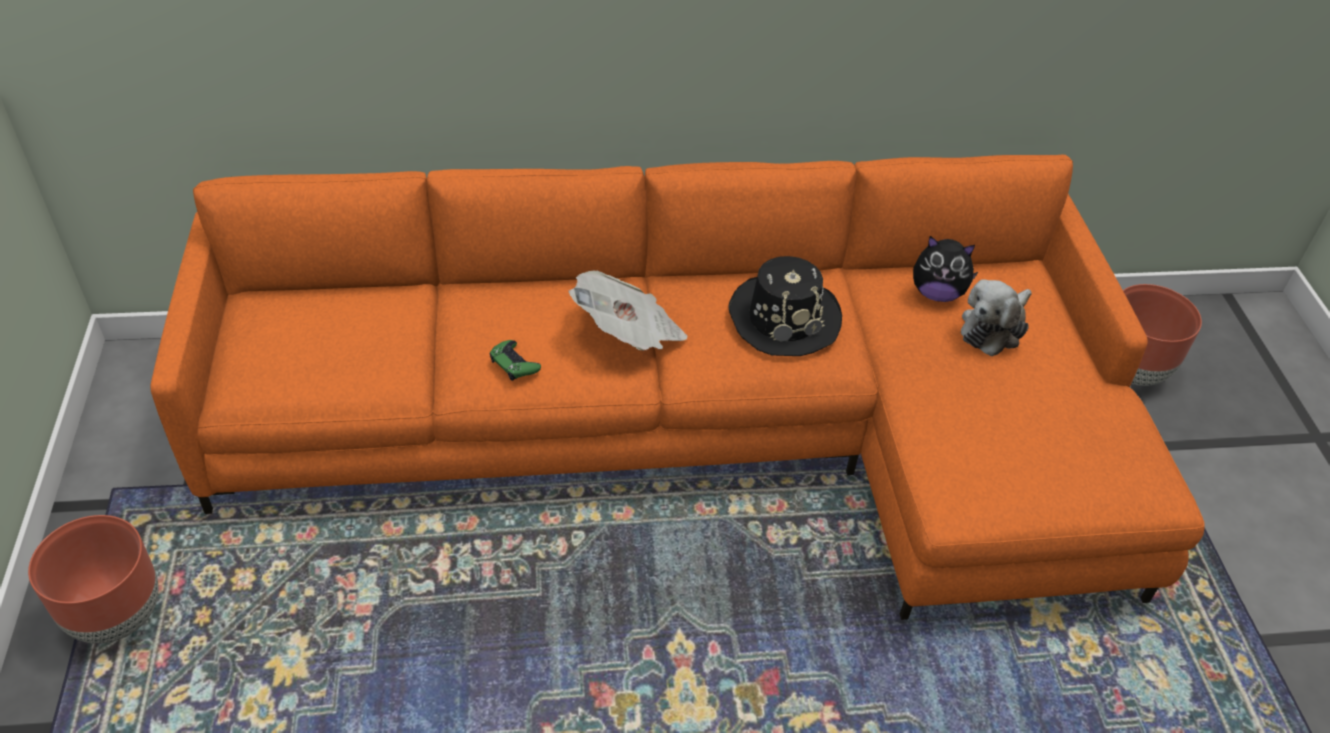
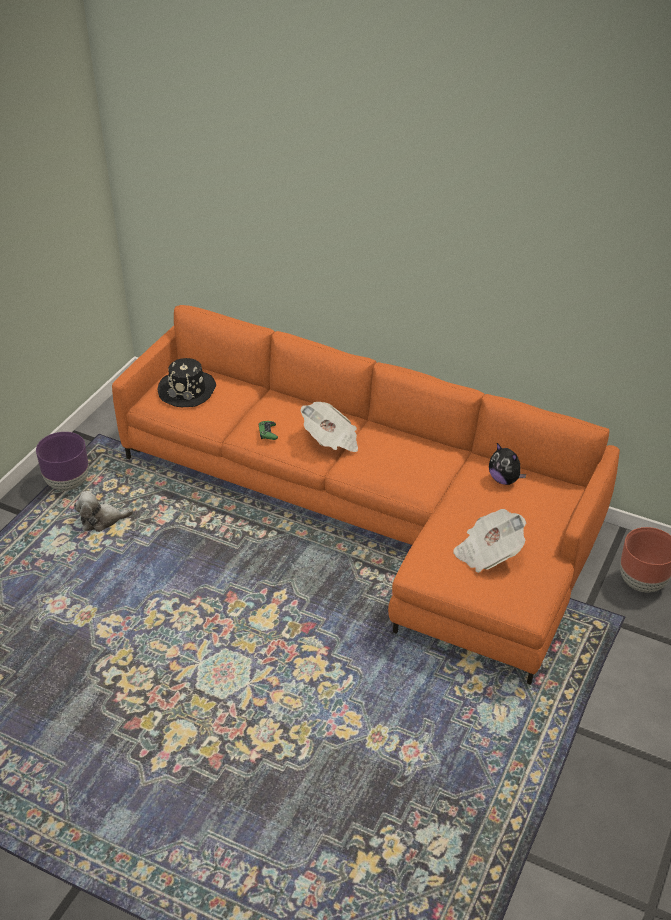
camera: 35 degrees right, 5 degrees down
brown planter [28,515,158,644] -> purple planter [36,432,89,491]
black hat [729,256,842,356] -> black hat moved to [157,358,216,407]
plush toy [961,279,1032,356] -> plush toy moved to [74,491,134,532]
none -> newspaper [453,509,527,573]

